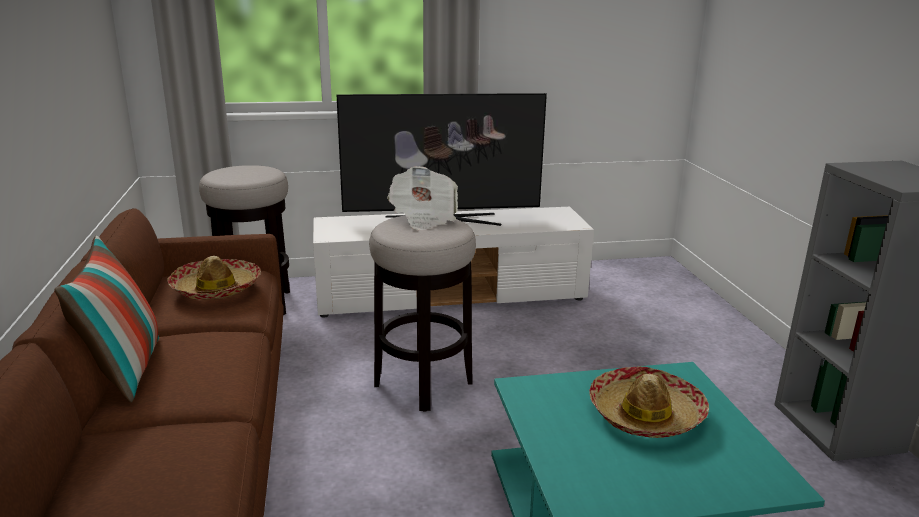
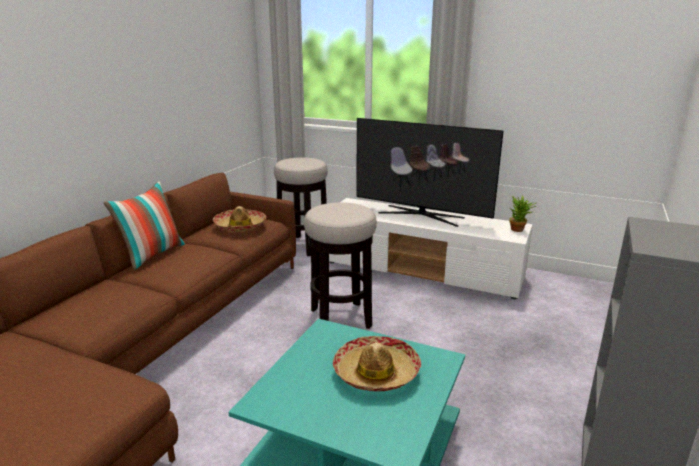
camera: 35 degrees right, 0 degrees up
newspaper [387,166,458,230] -> none
none -> potted plant [509,195,536,232]

